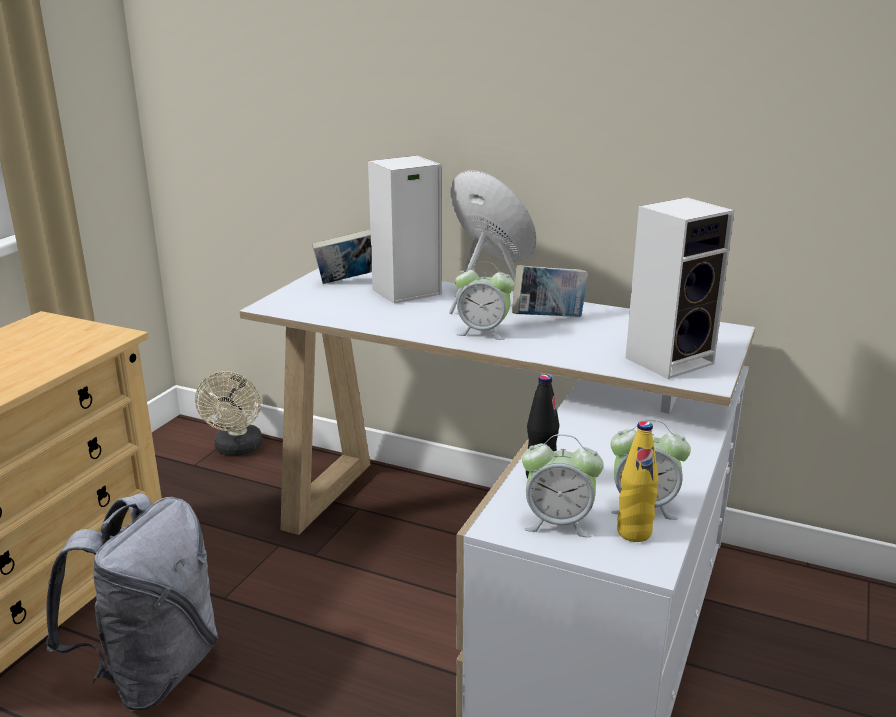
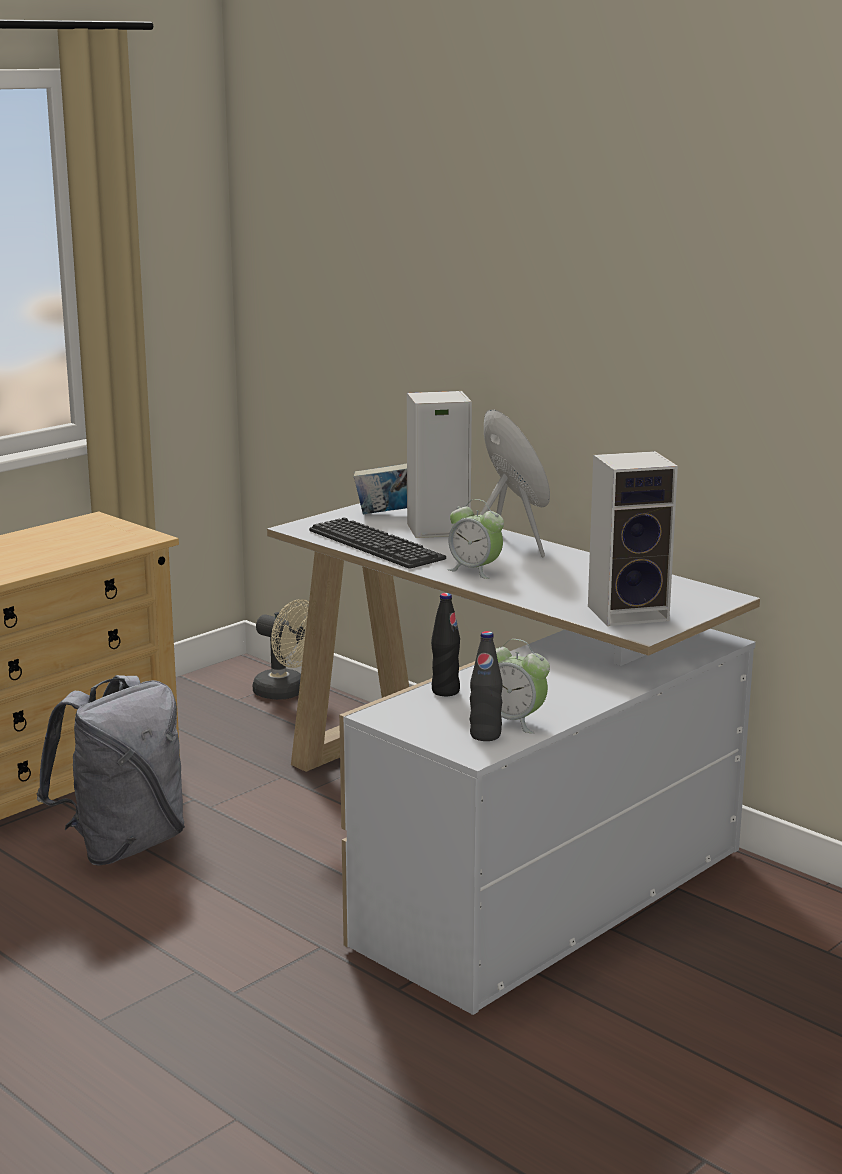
camera: 20 degrees right, 5 degrees down
beige fan [195,371,263,456] -> beige fan turned 75 degrees counterclockwise [253,599,309,700]
book [512,265,588,317] -> none
alarm clock [522,434,604,537] -> none
yellow bottle [617,421,659,542] -> black bottle [470,631,503,741]
none -> keyboard [309,517,446,569]

